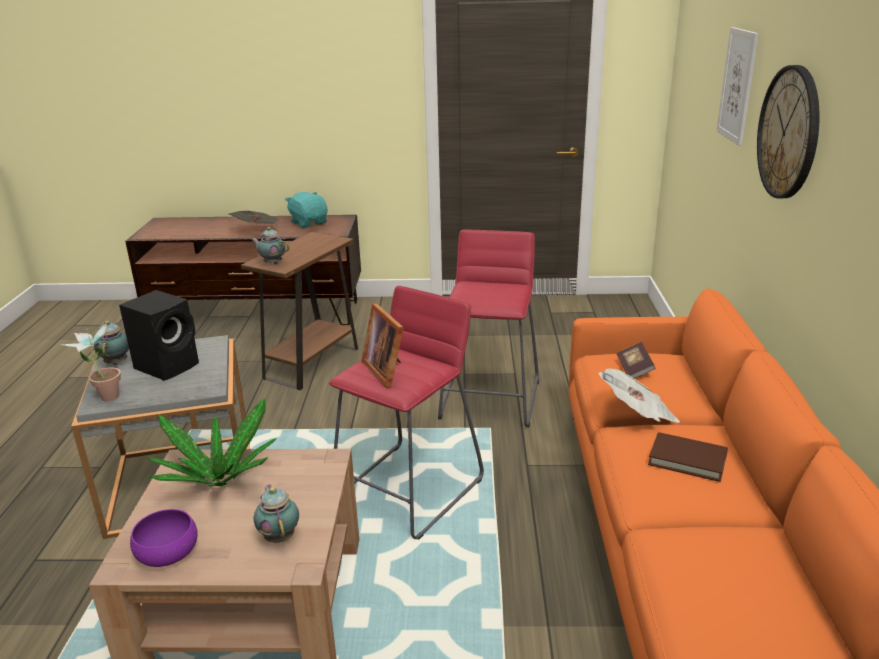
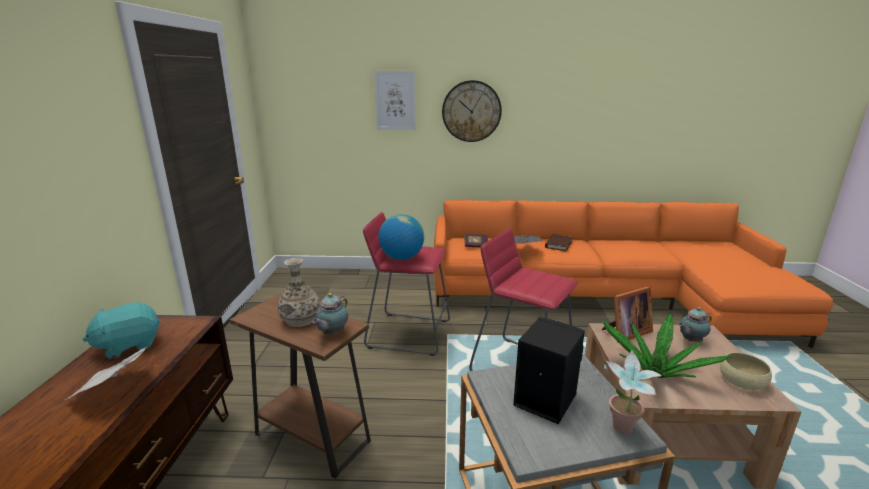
camera: 90 degrees left, 5 degrees down
teapot [94,321,129,365] -> none
purple bowl [130,509,198,567] -> beige bowl [720,352,772,390]
picture frame [361,304,404,388] -> picture frame moved to [602,287,653,340]
none -> vase [277,258,321,327]
none -> globe [378,214,424,260]

